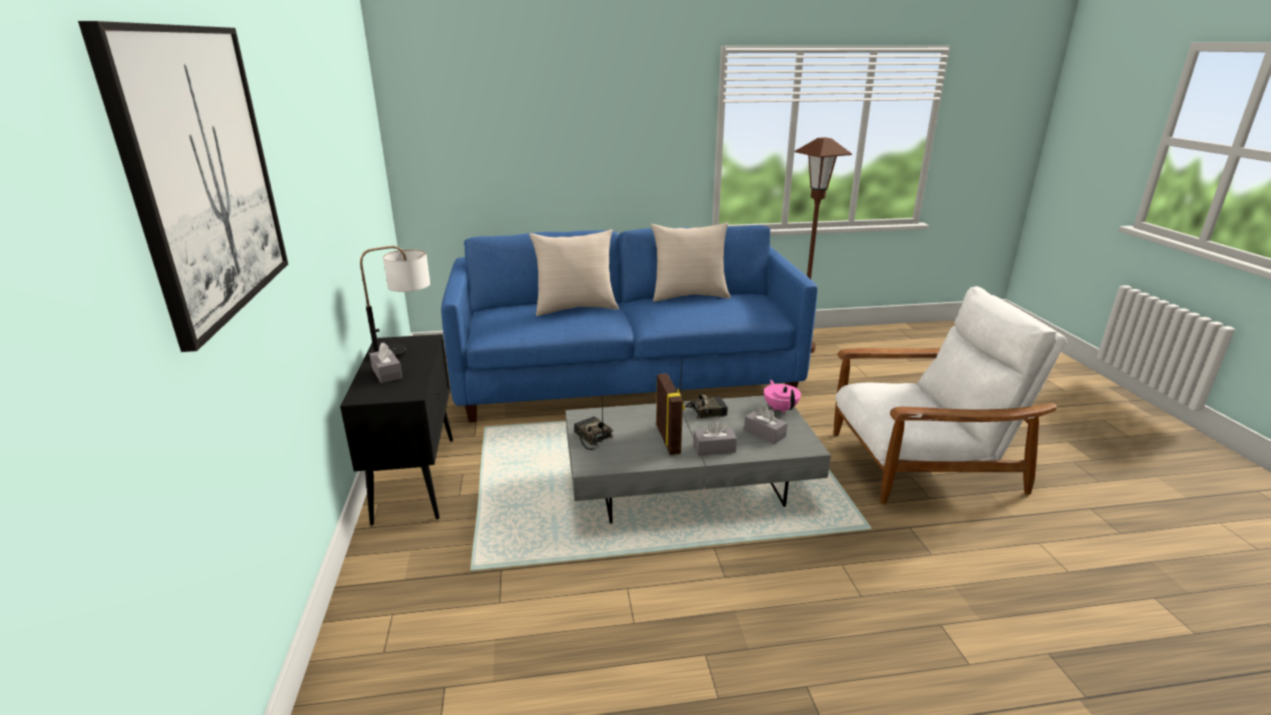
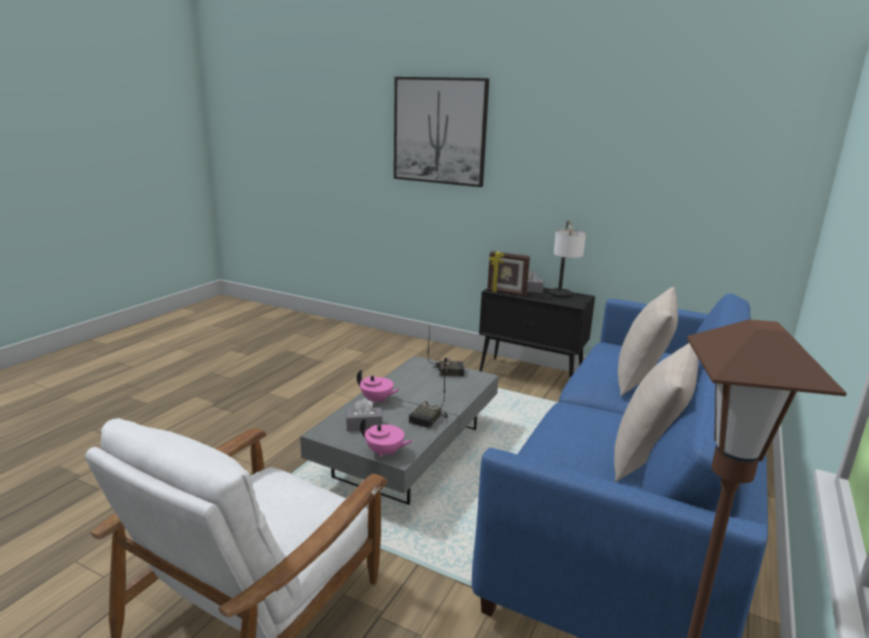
camera: 125 degrees right, 5 degrees down
picture frame [656,373,685,455] -> picture frame moved to [487,251,530,296]
grey tissue box [693,421,737,456] -> pink teapot [357,370,399,403]

